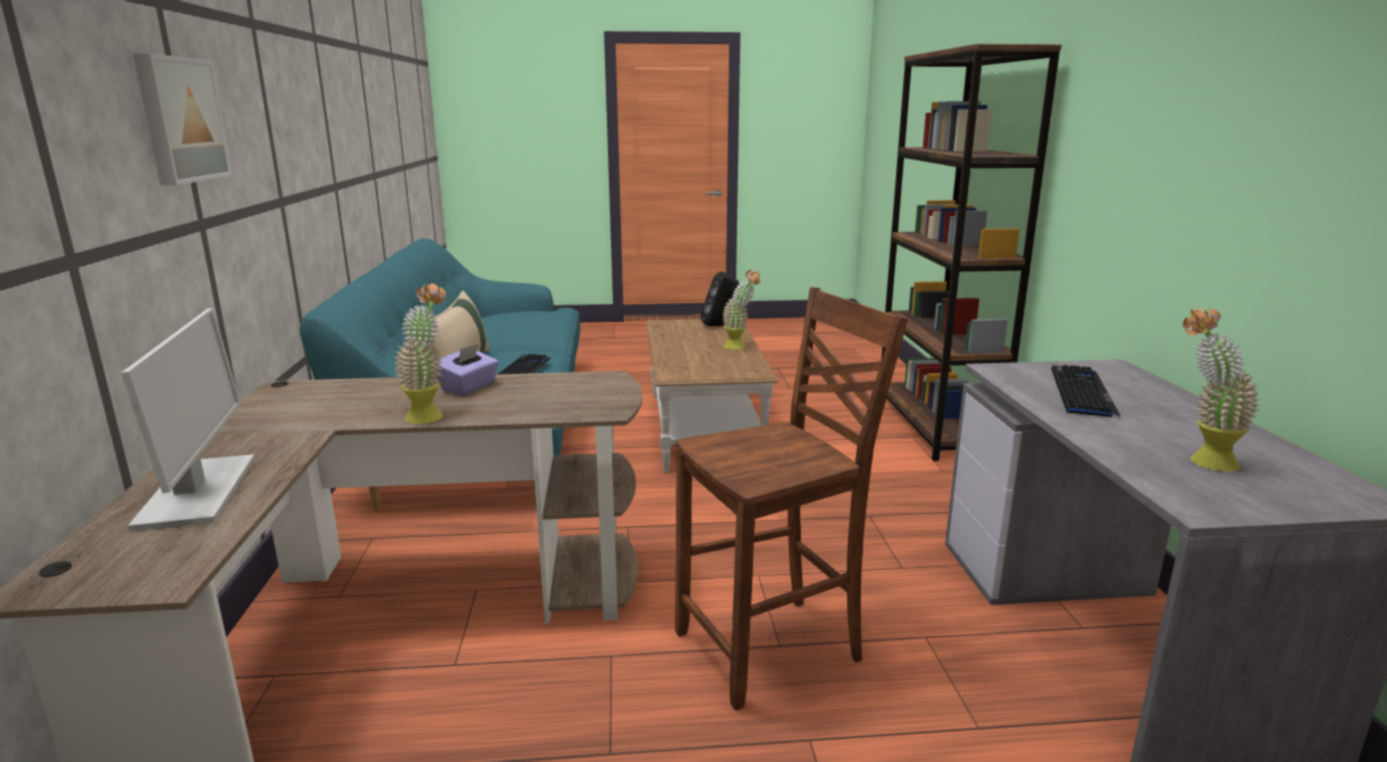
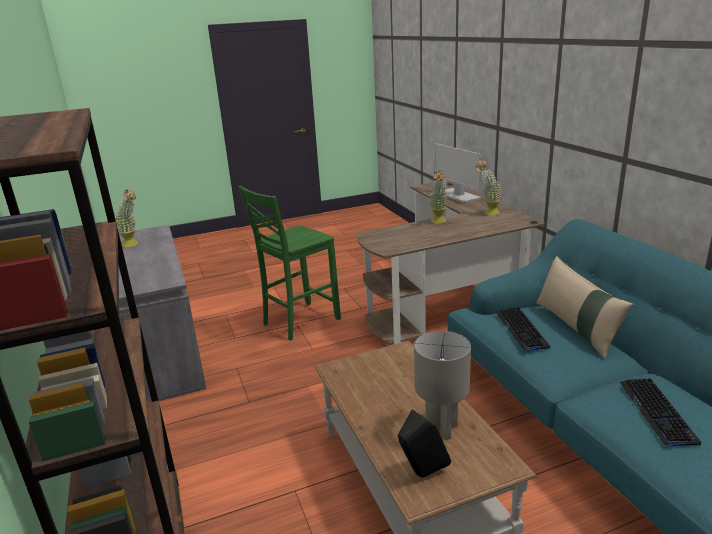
camera: 165 degrees right, 5 degrees up
picture [133,53,232,185] -> none
purple tissue box [437,343,499,395] -> none
brown chair [675,287,908,710] -> green chair [238,186,341,341]
potted plant [723,270,761,350] -> potted plant moved to [476,161,501,216]
keyboard [1051,365,1121,417] -> keyboard moved to [620,378,701,446]
none -> grey table lamp [414,331,471,440]

